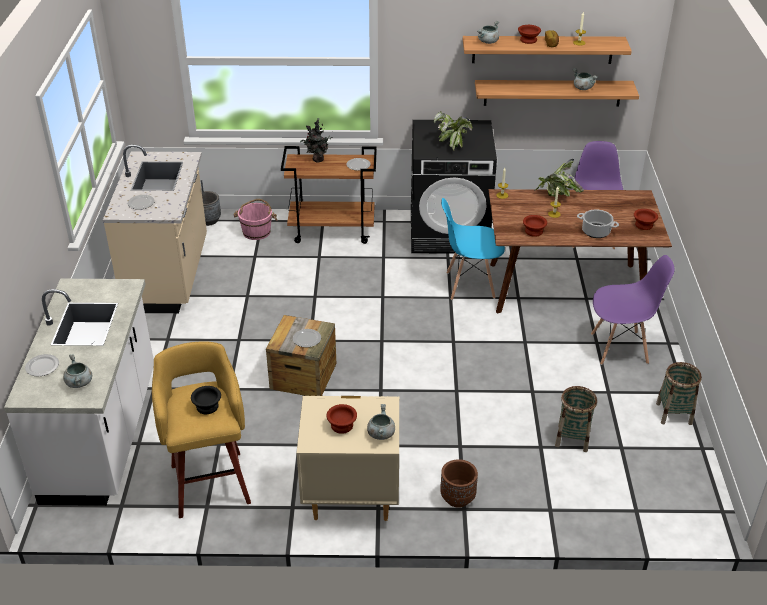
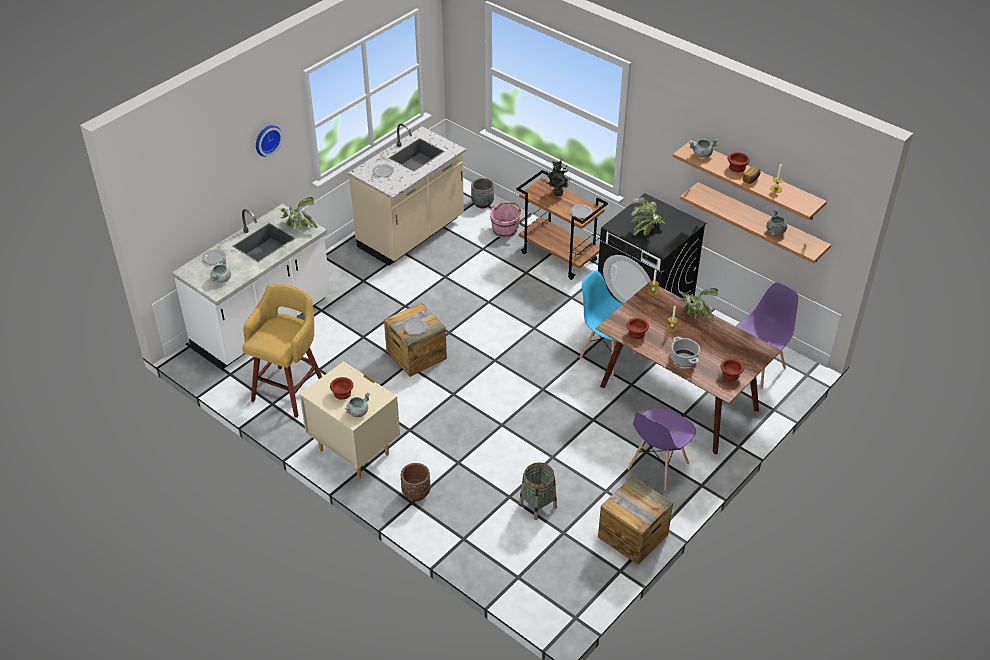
camera: 40 degrees right, 5 degrees up
black bowl [191,386,221,414] -> none
purple chair [591,255,674,365] -> purple chair turned 90 degrees clockwise [627,407,696,491]
basket [656,362,702,425] -> crate [598,476,673,565]
none -> wall clock [256,125,283,157]
none -> potted plant [279,197,318,230]

